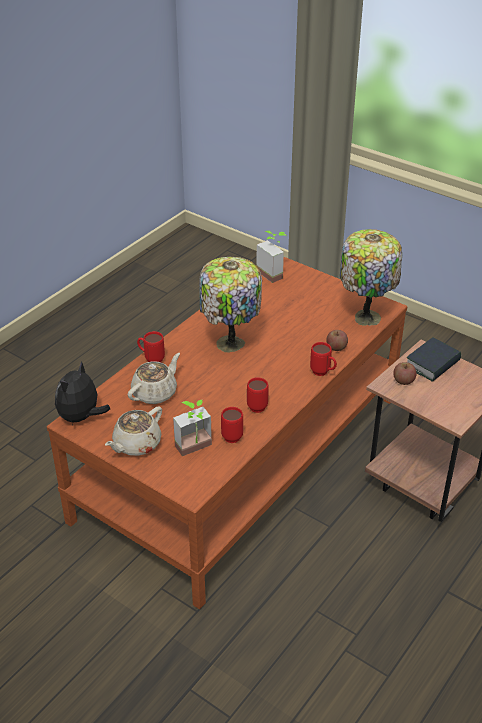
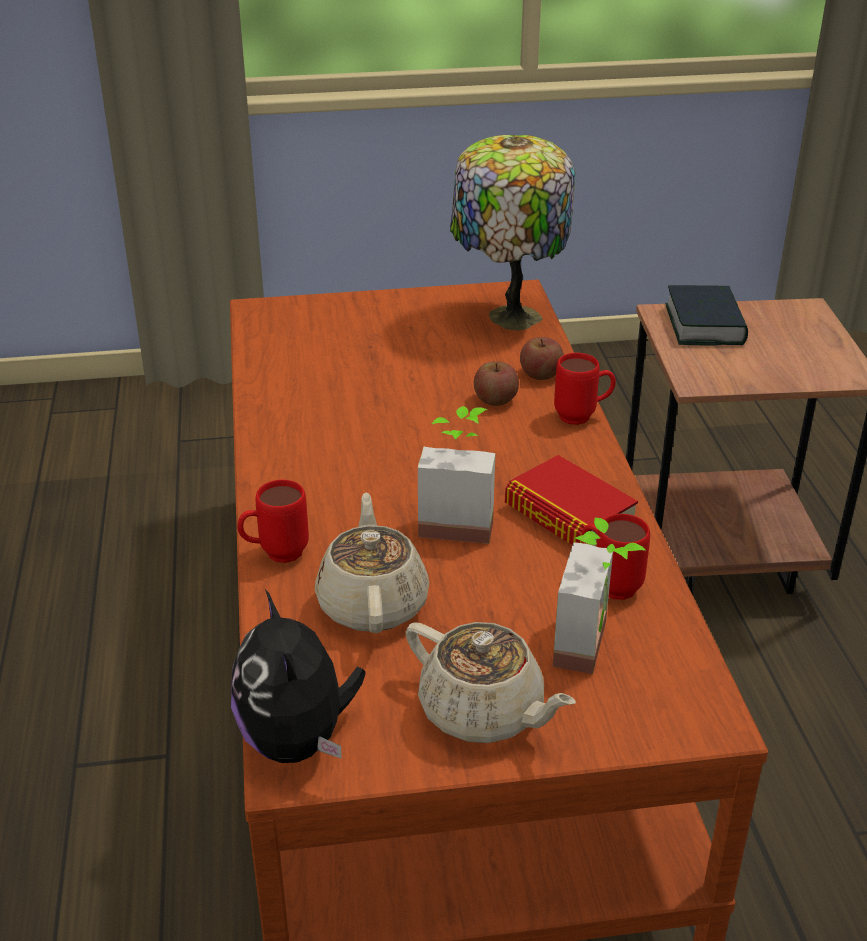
camera: 45 degrees left, 5 degrees down
beige teapot [105,406,162,456] -> beige teapot turned 45 degrees counterclockwise [405,622,576,743]
table lamp [199,257,262,352] -> none
red mug [247,377,269,413] -> book [505,455,638,546]
potted plant [256,231,287,283] -> potted plant moved to [418,406,496,544]
apple [393,362,417,385] -> apple moved to [474,361,519,406]

